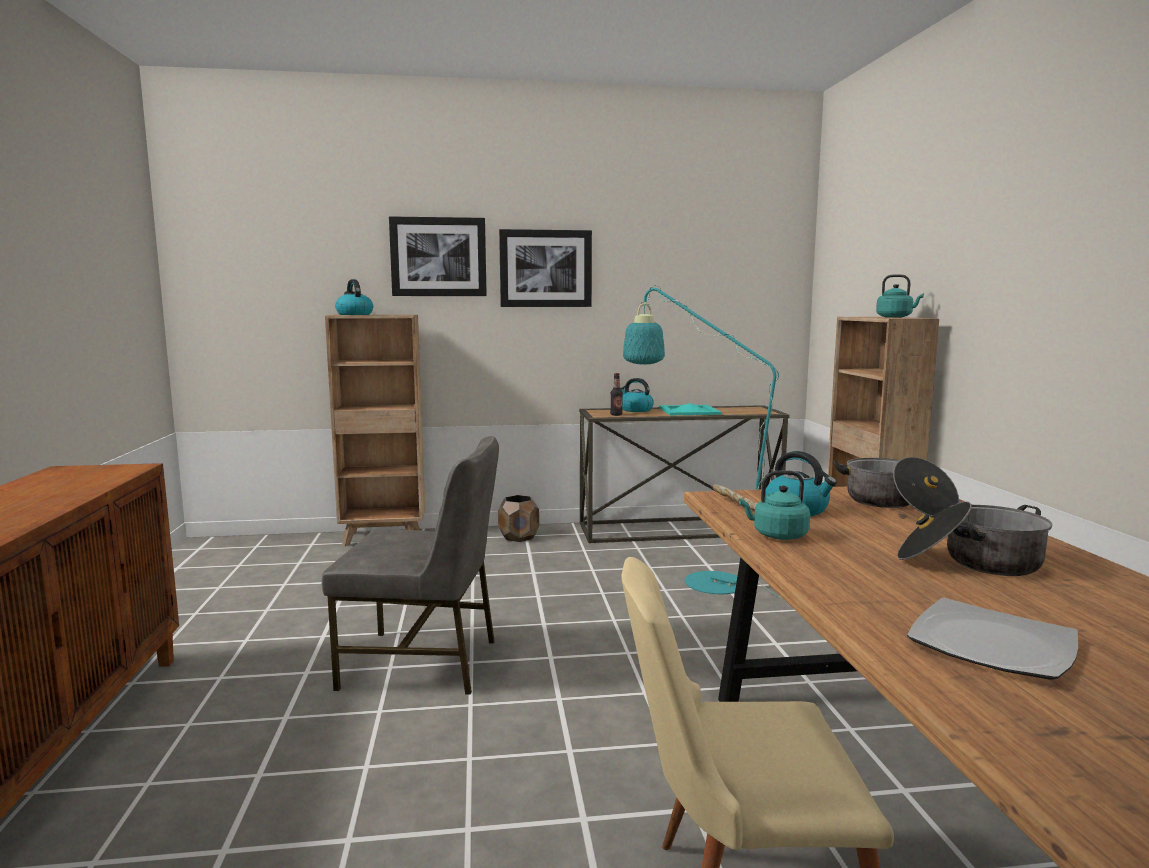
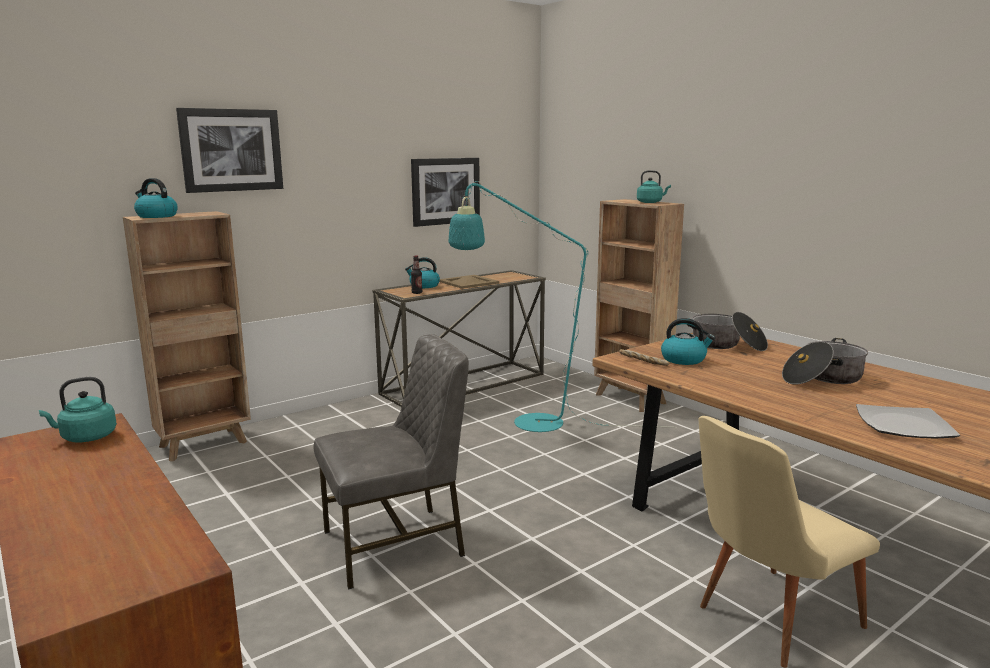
camera: 30 degrees left, 5 degrees up
brown planter [498,495,539,542] -> none
picture [499,229,592,307] -> picture moved to [411,158,480,227]
turquoise tray [659,403,722,415] -> beige tray [439,275,499,289]
turquoise kettle [739,470,810,540] -> turquoise kettle moved to [39,377,117,442]

